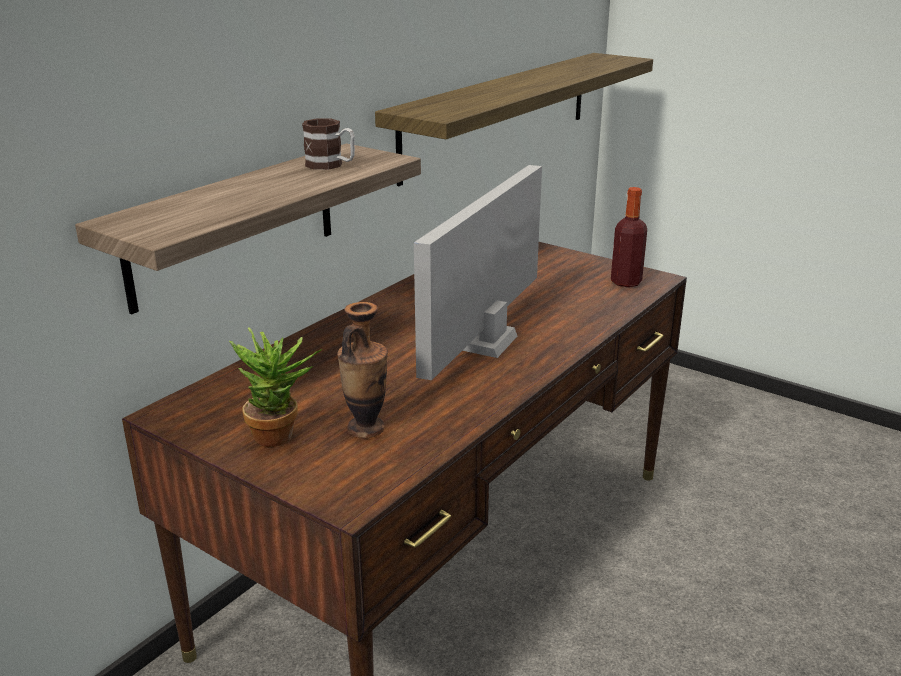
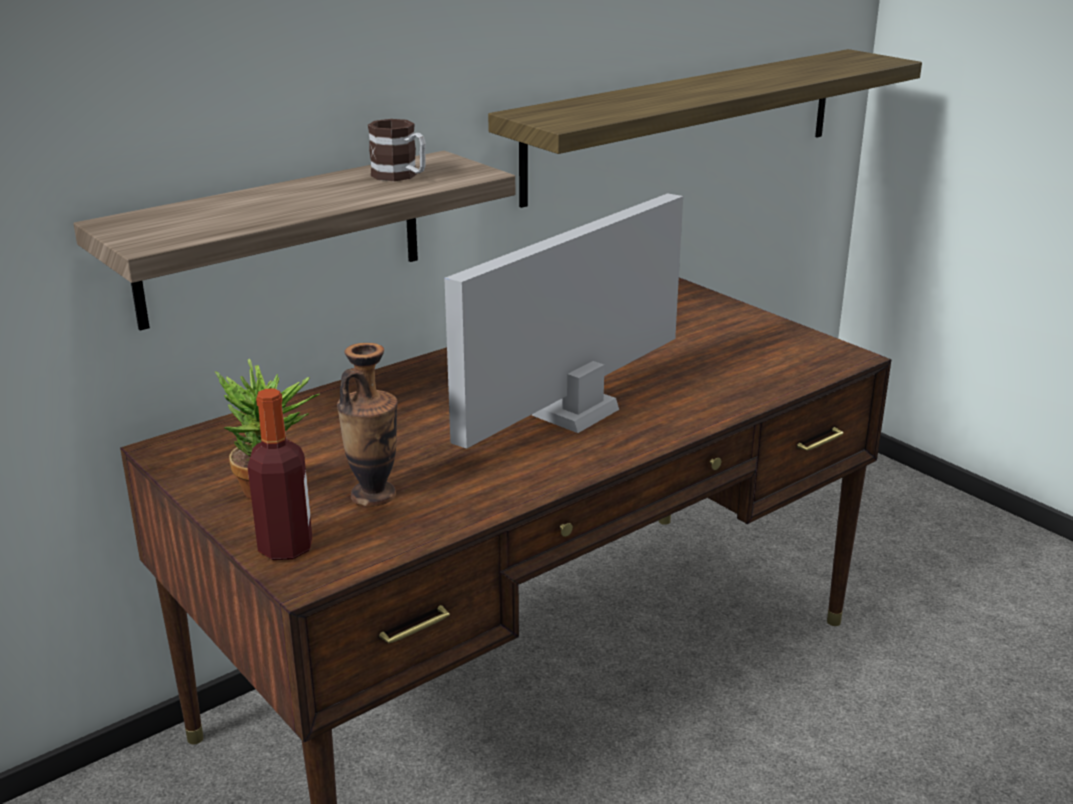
camera: 15 degrees right, 0 degrees up
bottle [611,187,647,287] -> bottle moved to [248,388,312,560]

